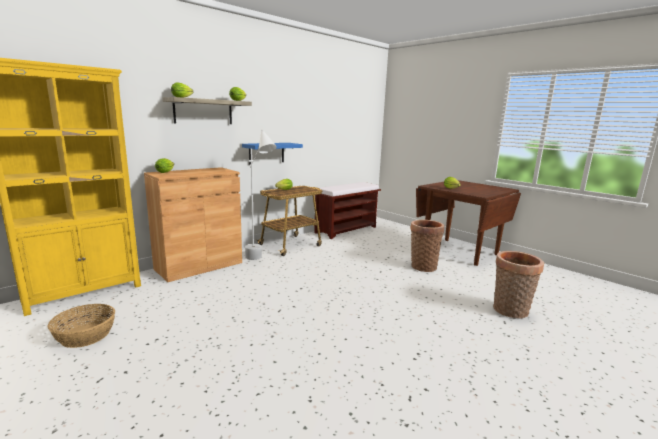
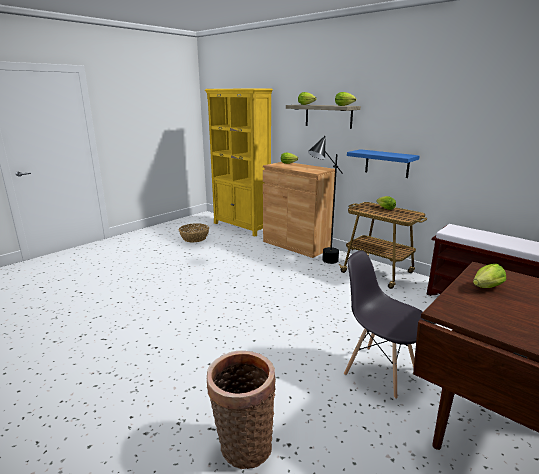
camera: 85 degrees right, 5 degrees up
white floor lamp [245,130,277,260] -> black floor lamp [308,136,343,264]
basket [410,220,444,272] -> grey chair [344,250,425,399]

